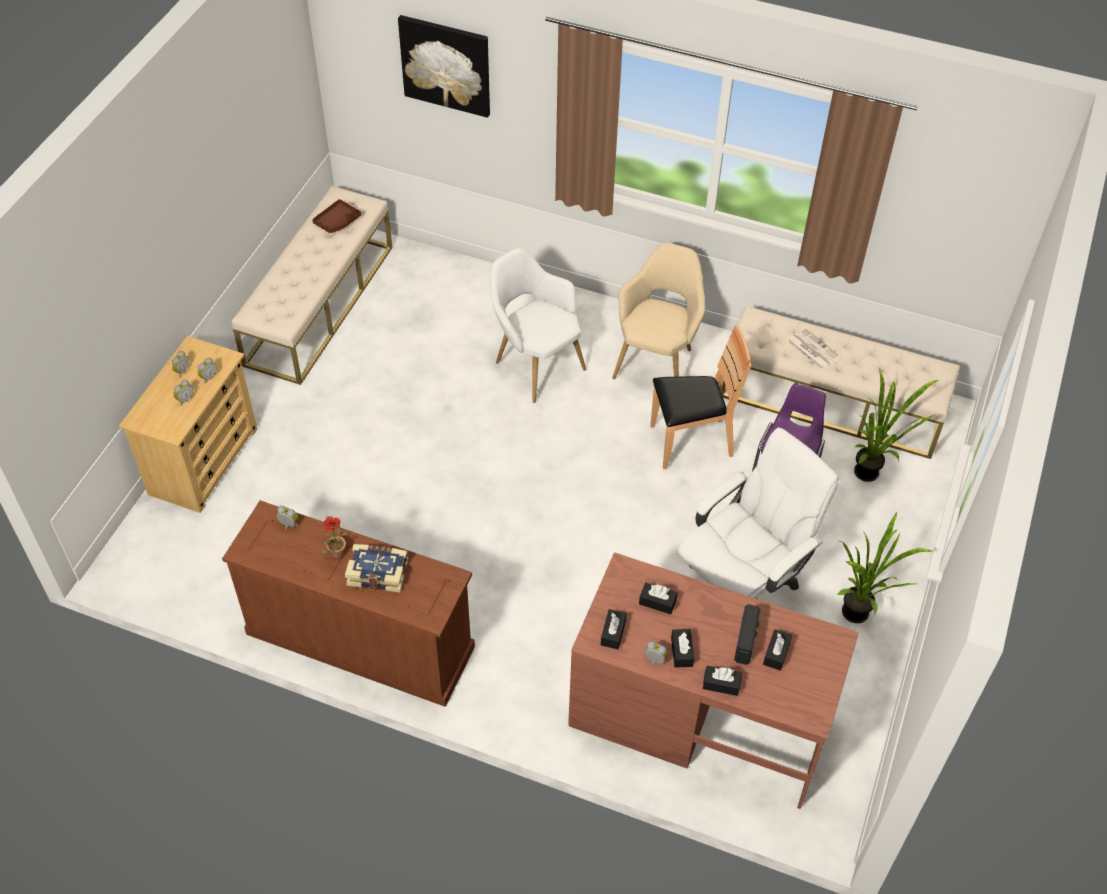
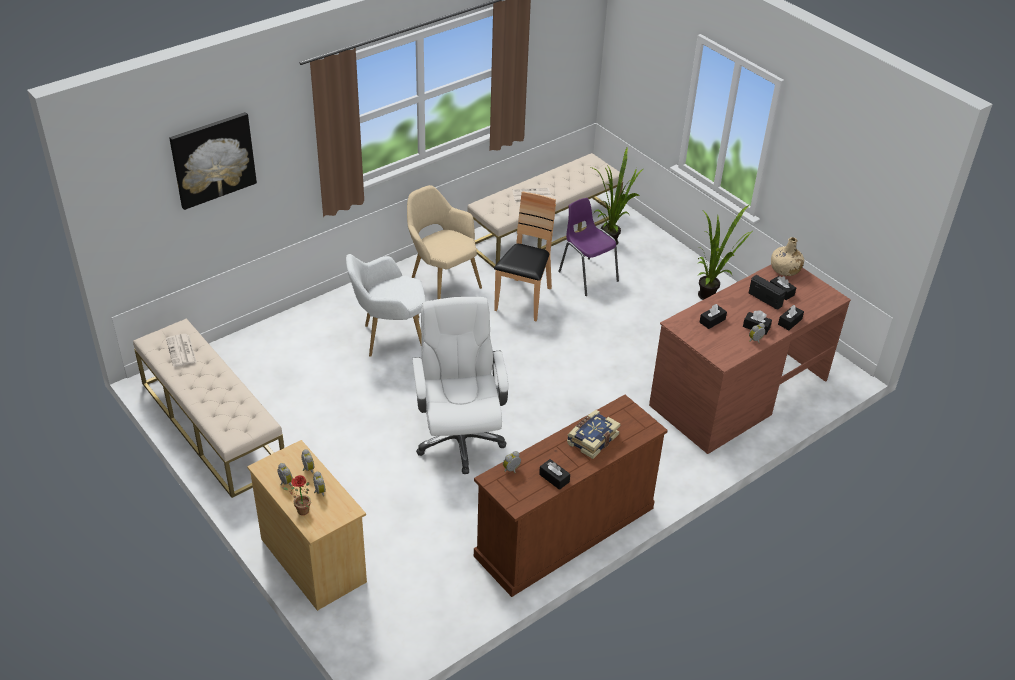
camera: 60 degrees left, 10 degrees down
brown tray [312,199,361,233] -> newspaper [166,334,196,367]
potted plant [322,516,346,559] -> potted plant moved to [282,475,311,515]
black tissue box [601,609,627,649] -> black tissue box moved to [539,459,570,490]
white office chair [678,427,839,599] -> white office chair moved to [412,297,509,474]
none -> beige bottle [771,237,804,276]

